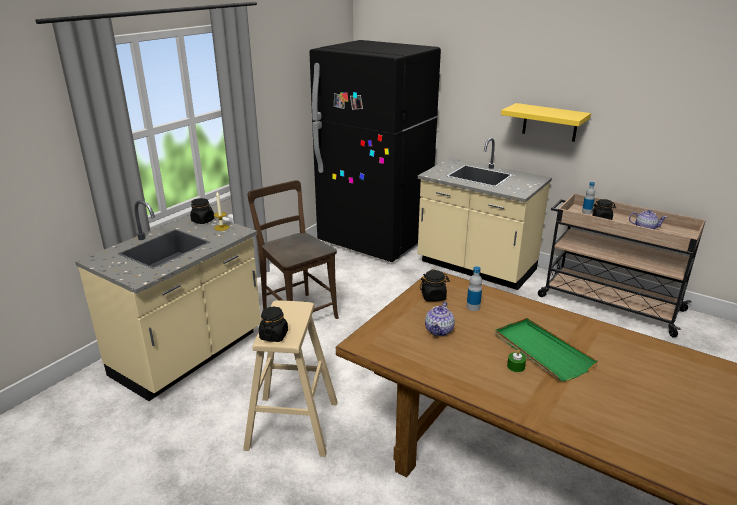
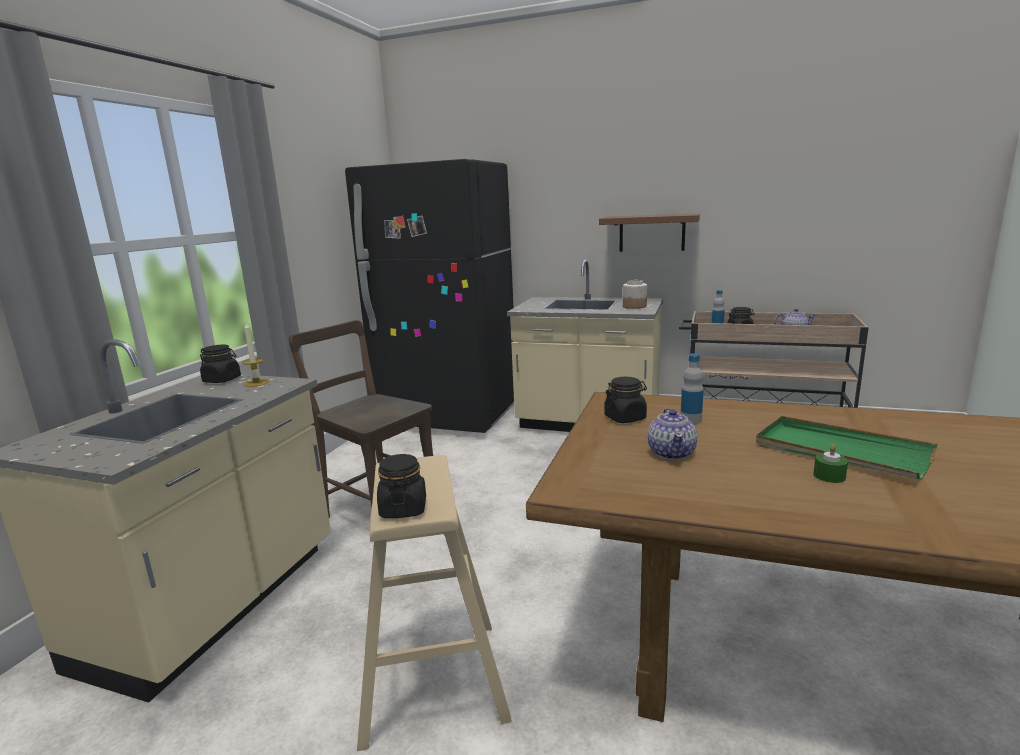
camera: 15 degrees left, 10 degrees down
yellow shelf [501,103,591,142] -> brown shelf [599,213,700,252]
none -> jar [623,280,647,309]

